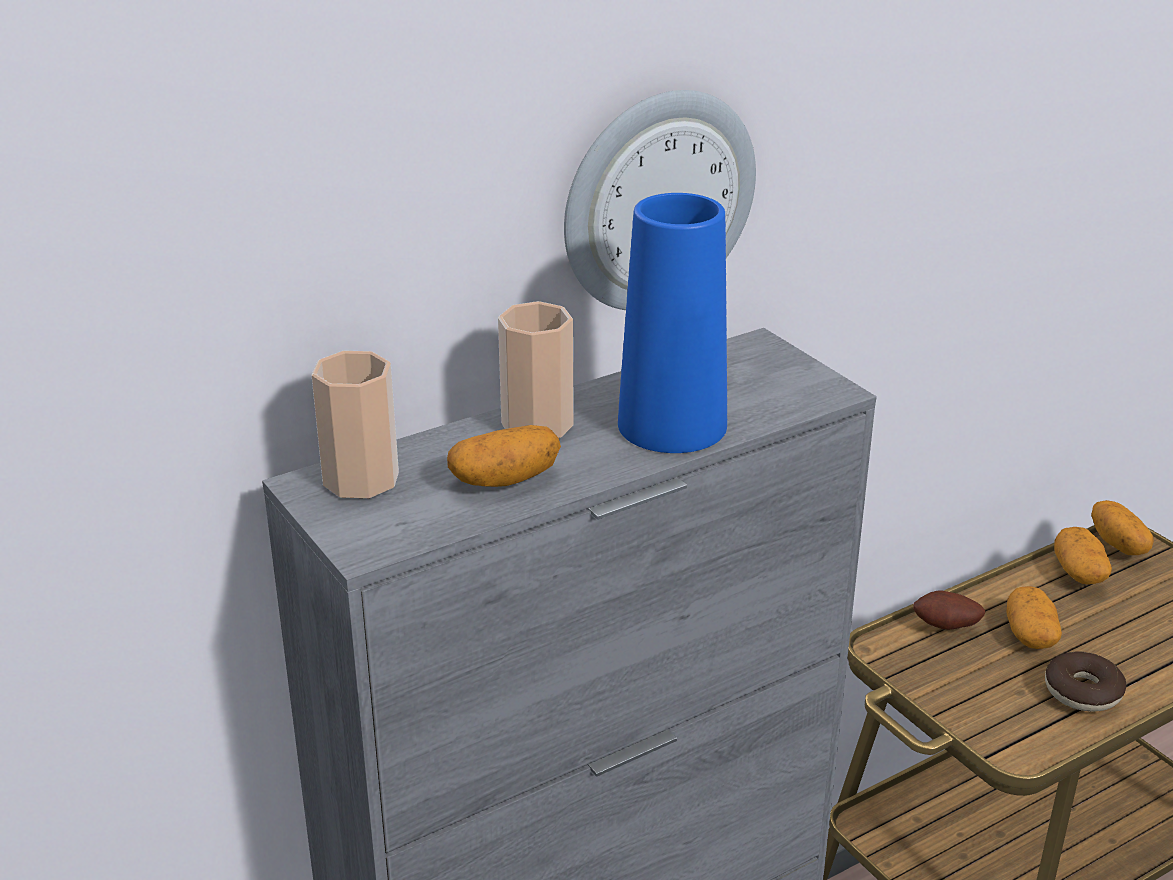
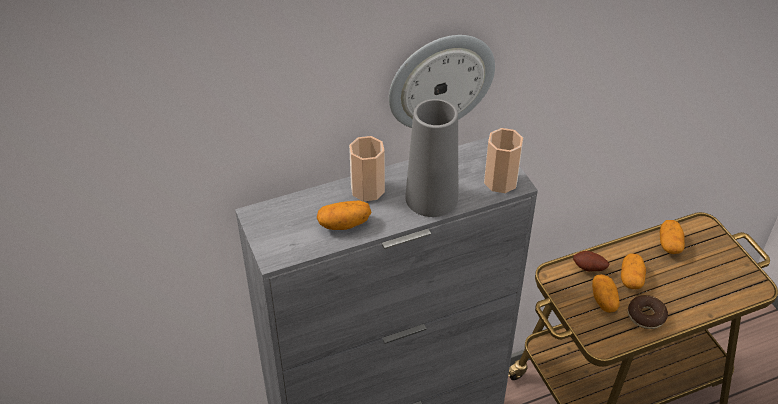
camera: 10 degrees right, 15 degrees up
cup [311,351,399,498] -> cup moved to [484,128,523,193]
blue vase [618,193,727,453] -> grey vase [405,99,458,217]
potato [1091,500,1154,555] -> potato moved to [592,274,620,313]

